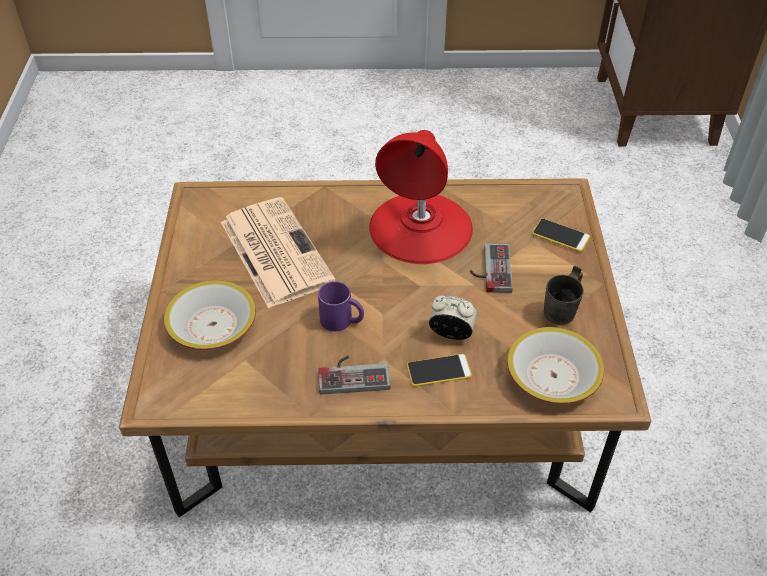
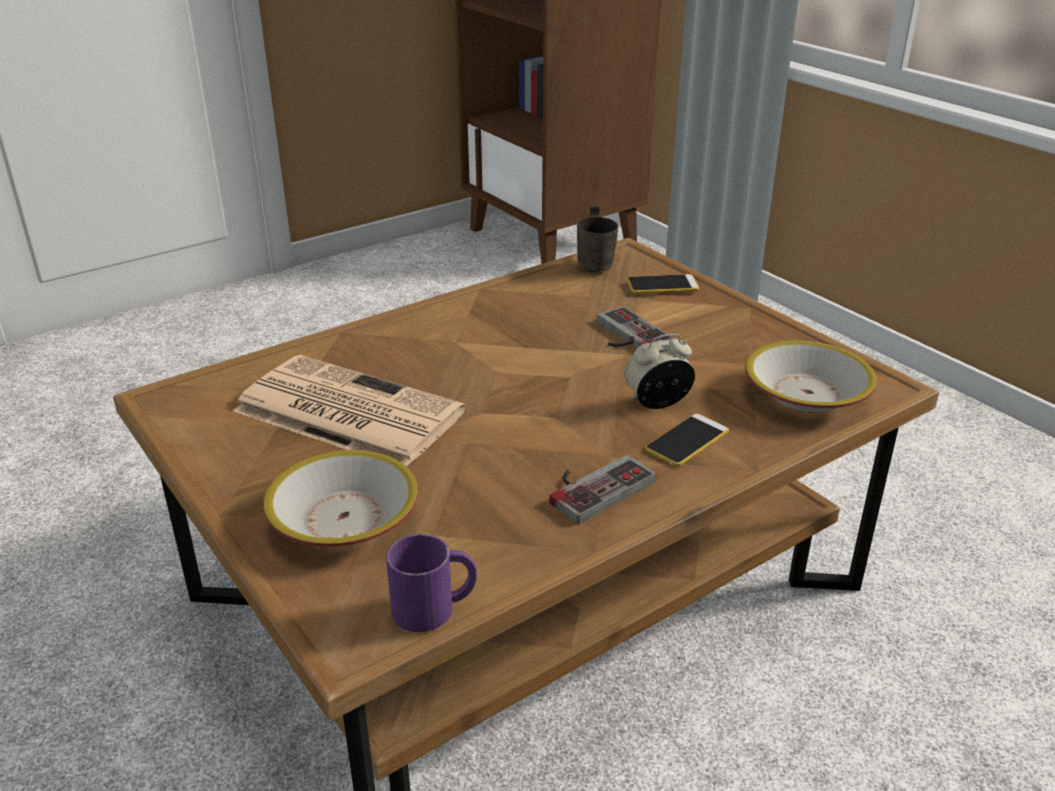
camera: 35 degrees left, 15 degrees down
purple mug [318,281,364,331] -> purple mug moved to [386,534,477,632]
red table lamp [369,130,473,264] -> none
grey mug [544,266,584,325] -> grey mug moved to [577,206,618,273]

